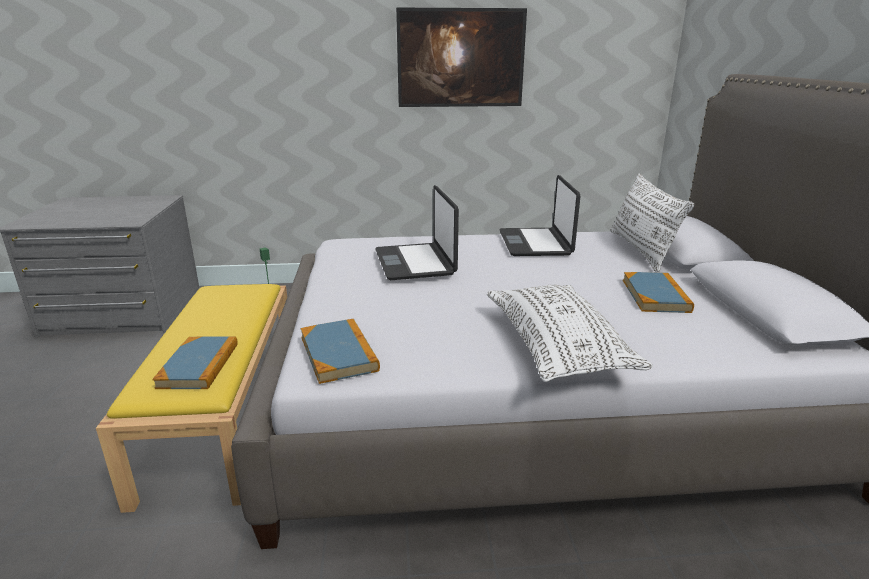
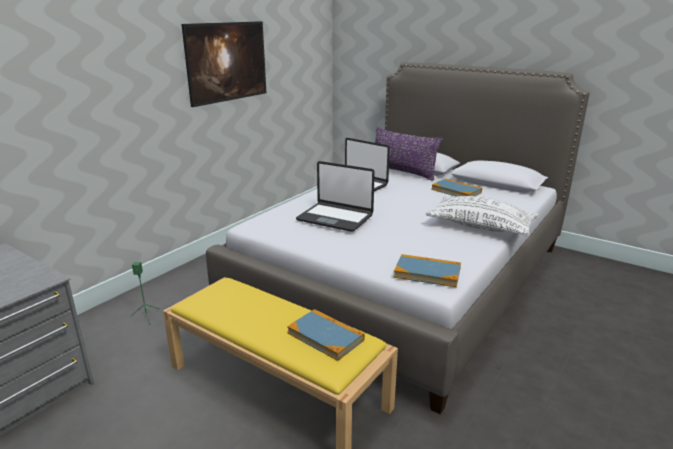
camera: 50 degrees left, 0 degrees up
white pillow [610,174,694,272] -> purple pillow [375,127,443,181]

